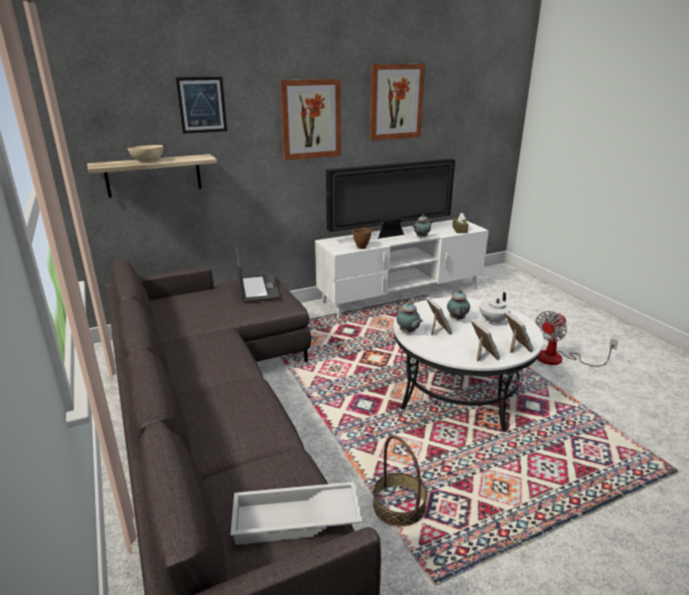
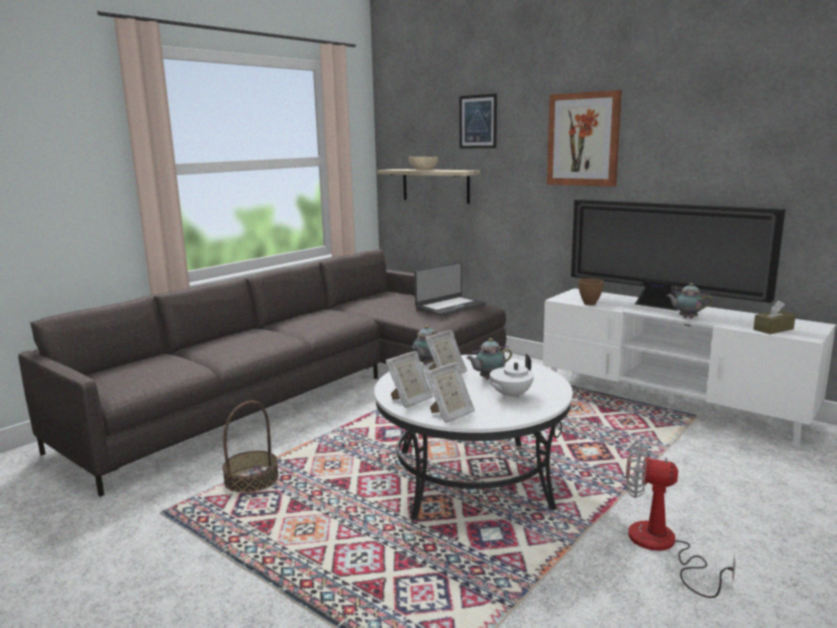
camera: 65 degrees right, 10 degrees down
white tray [230,482,362,545] -> none
picture [370,64,425,141] -> none
white teapot [479,292,511,324] -> white teapot turned 60 degrees counterclockwise [489,354,534,399]

